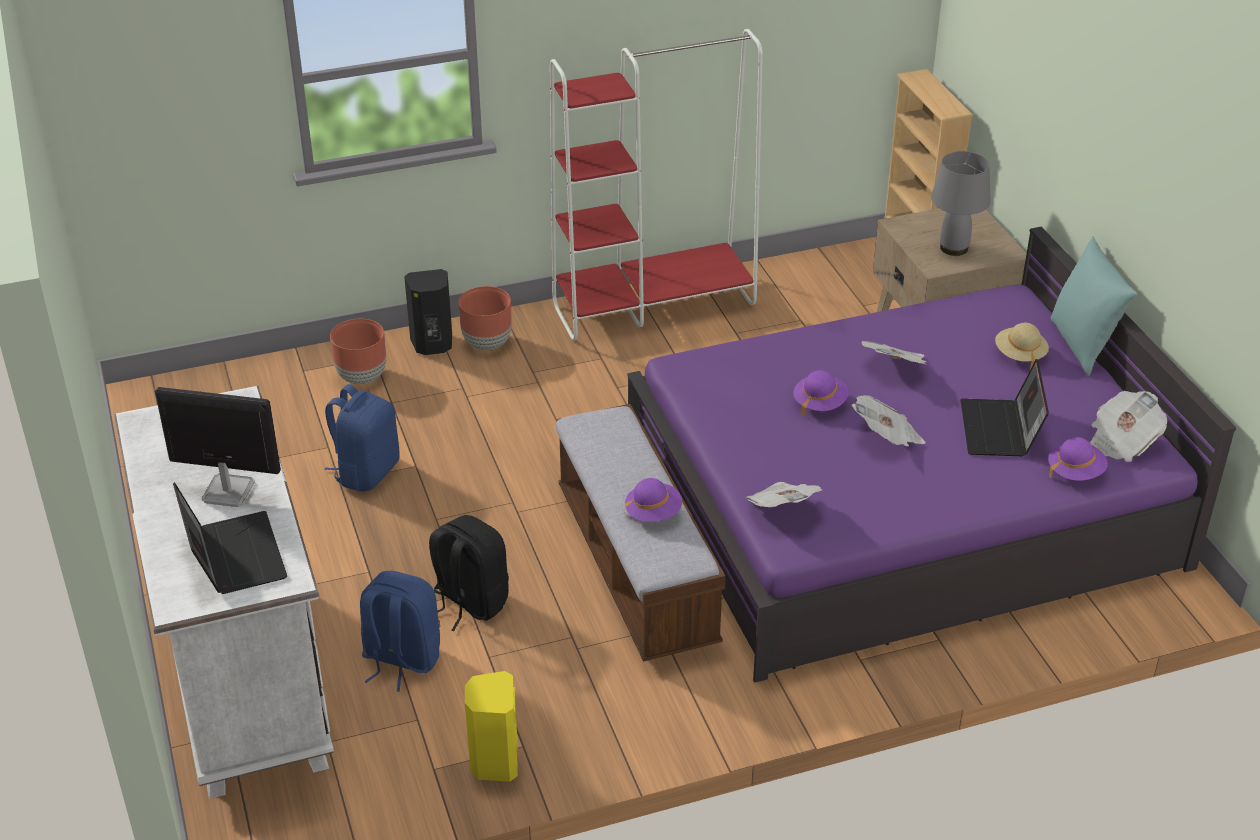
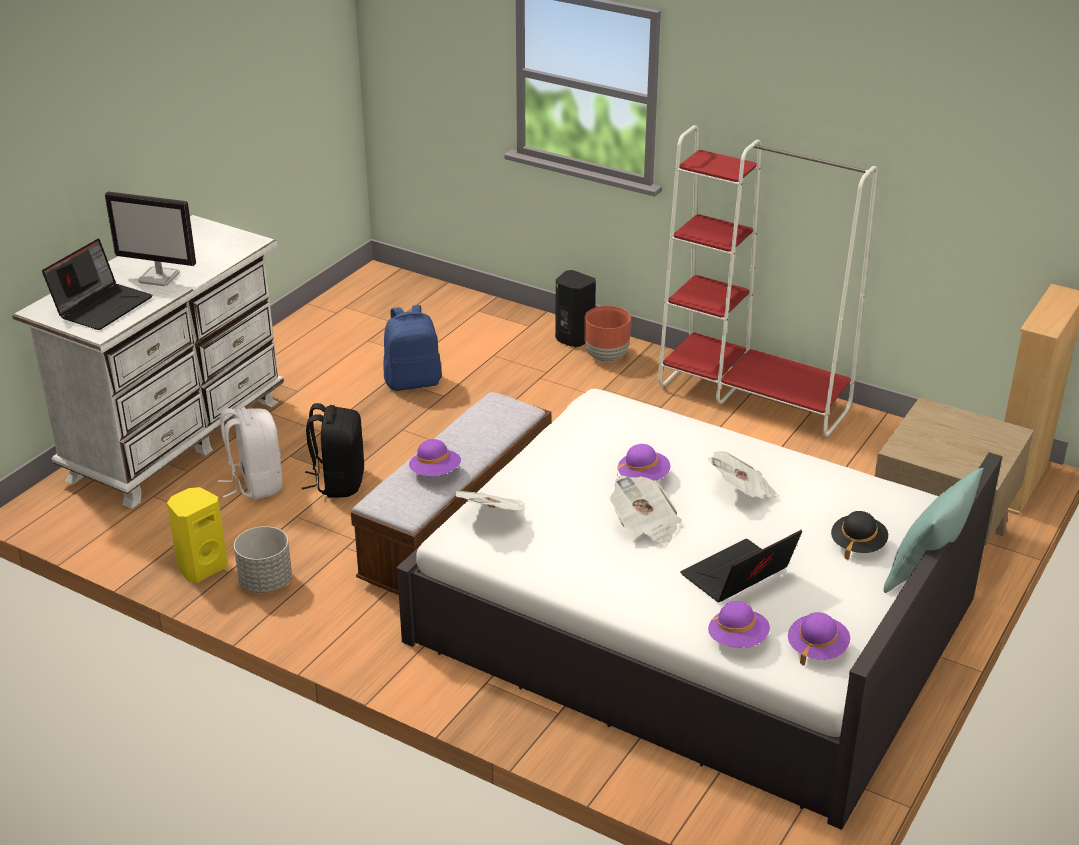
camera: 50 degrees right, 5 degrees down
monitor [155,387,281,507] -> monitor turned 135 degrees clockwise [105,191,196,286]
brown planter [330,319,386,384] -> none
blue backpack [360,571,440,692] -> white backpack [218,407,282,500]
purple bed [628,227,1236,683] -> white bed [396,389,1003,830]
grey table lamp [931,151,991,256] -> none
beige hat [995,323,1049,369] -> black hat [831,511,888,560]
newspaper [1089,391,1167,462] -> purple hat [788,612,850,666]
none -> grey planter [234,526,292,593]

